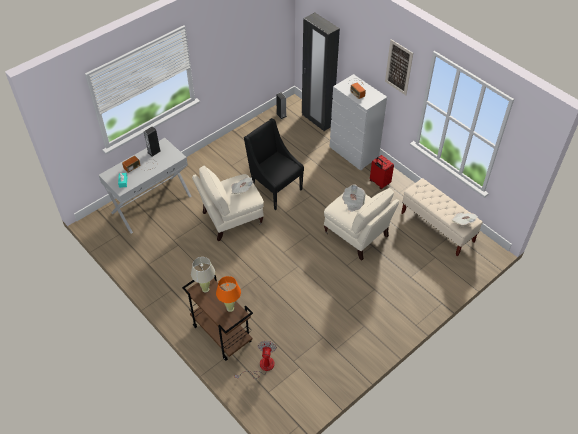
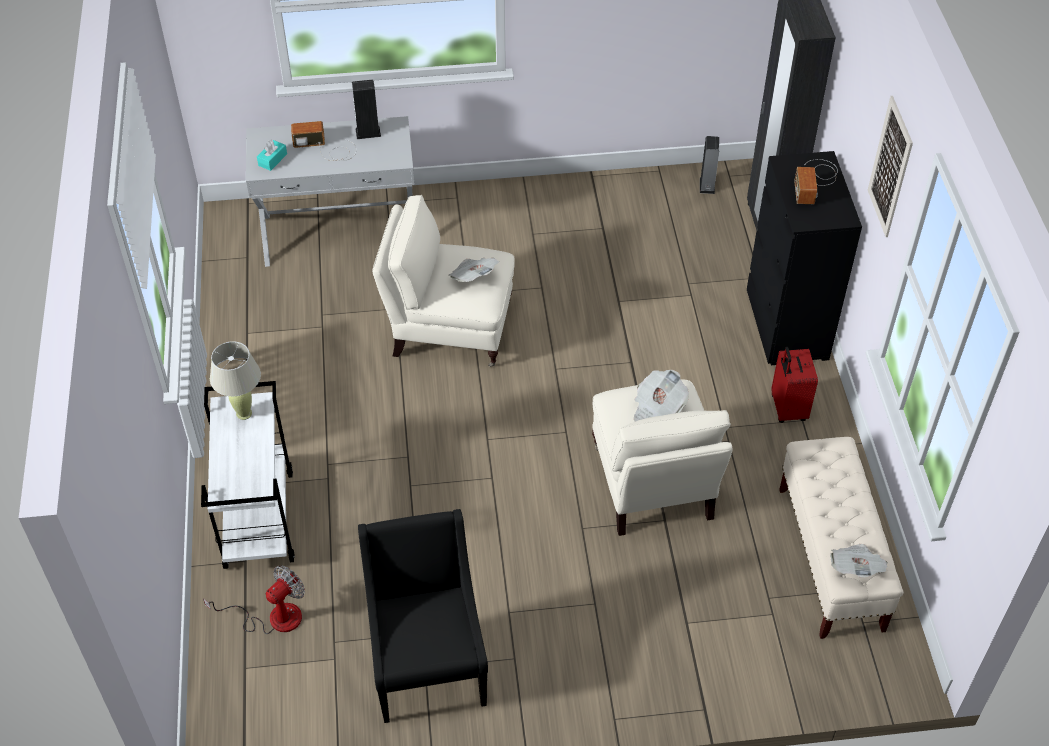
camera: 35 degrees right, 0 degrees up
brown cart [182,275,253,361] -> white cart [201,381,295,569]
orange table lamp [216,276,241,312] -> none
black armchair [244,118,304,210] -> black armchair moved to [358,509,488,723]
white dresser [330,74,387,170] -> black dresser [747,151,862,365]

